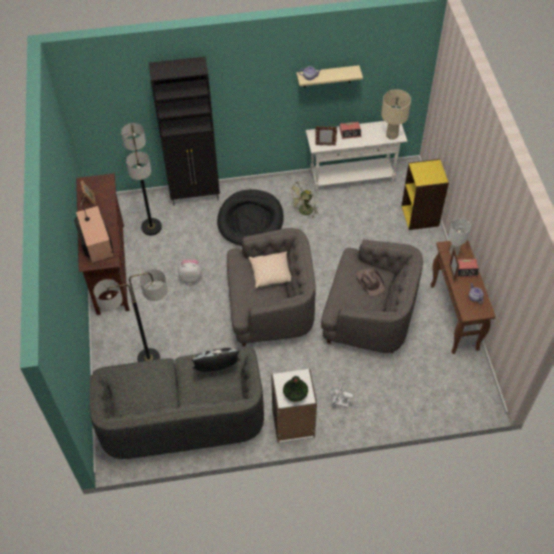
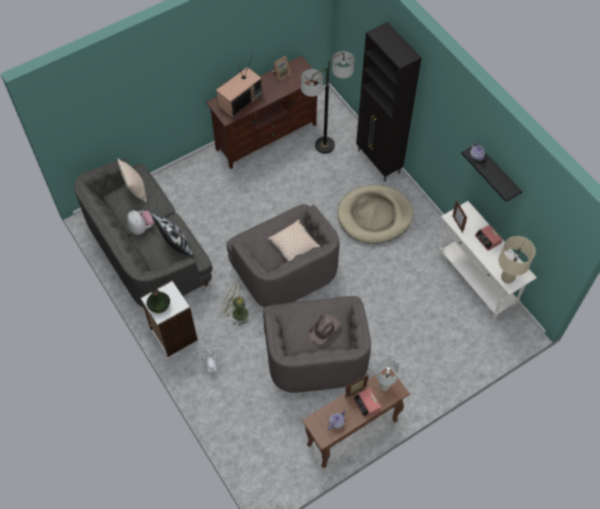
camera: 65 degrees right, 5 degrees up
floor lamp [94,269,168,362] -> none
plush toy [178,259,202,283] -> plush toy moved to [127,211,154,235]
black dog bed [217,189,284,246] -> beige dog bed [338,185,413,244]
green fan [288,182,318,217] -> green fan moved to [220,282,251,326]
beige shelf [297,65,363,88] -> black shelf [461,144,522,202]
yellow bookcase [401,159,449,230] -> none
none -> beige pillow [118,159,147,203]

